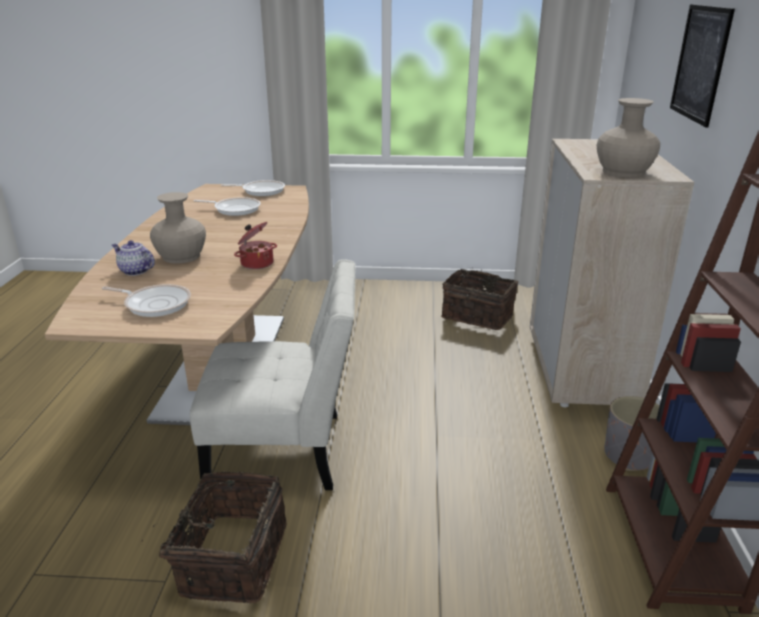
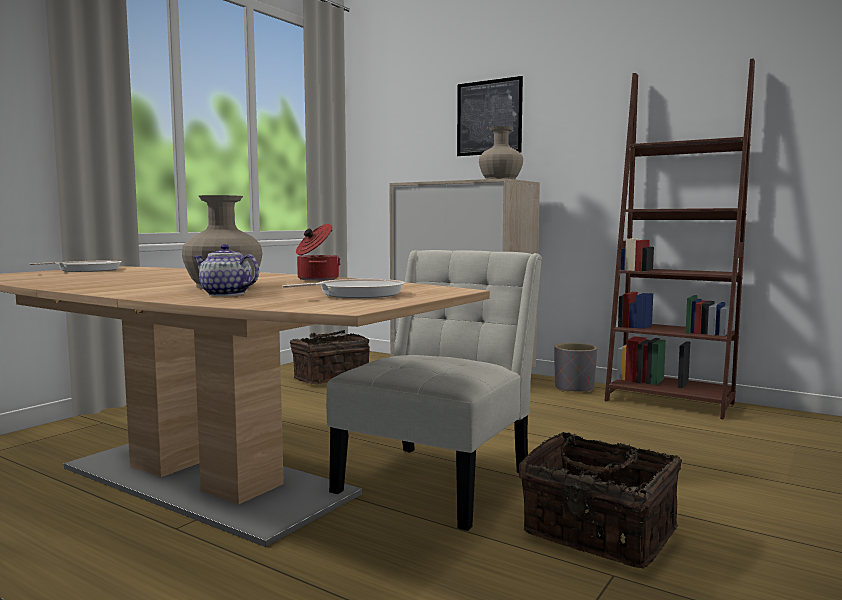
camera: 60 degrees left, 20 degrees down
teapot [112,240,155,276] -> teapot turned 60 degrees clockwise [194,244,259,296]
frying pan [194,197,261,216] -> none

